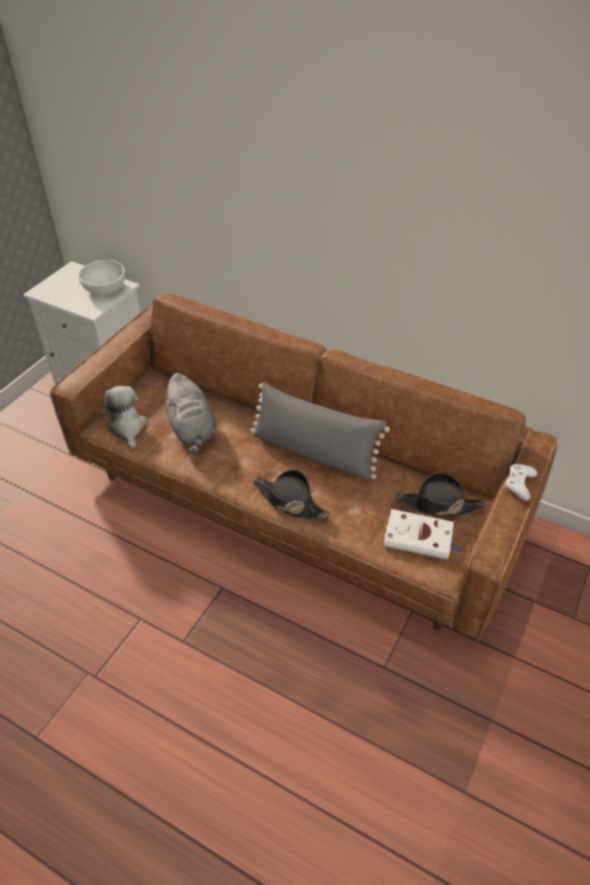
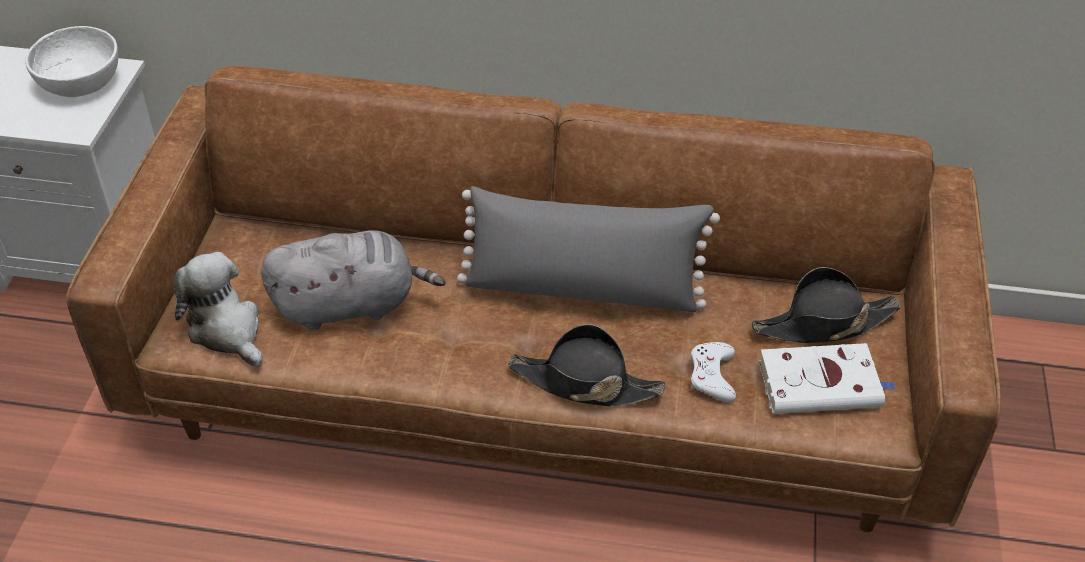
camera: 20 degrees left, 0 degrees up
grey plush toy [163,373,217,454] -> grey plush toy turned 60 degrees counterclockwise [261,230,446,330]
white game controller [505,464,537,500] -> white game controller moved to [691,342,736,402]

